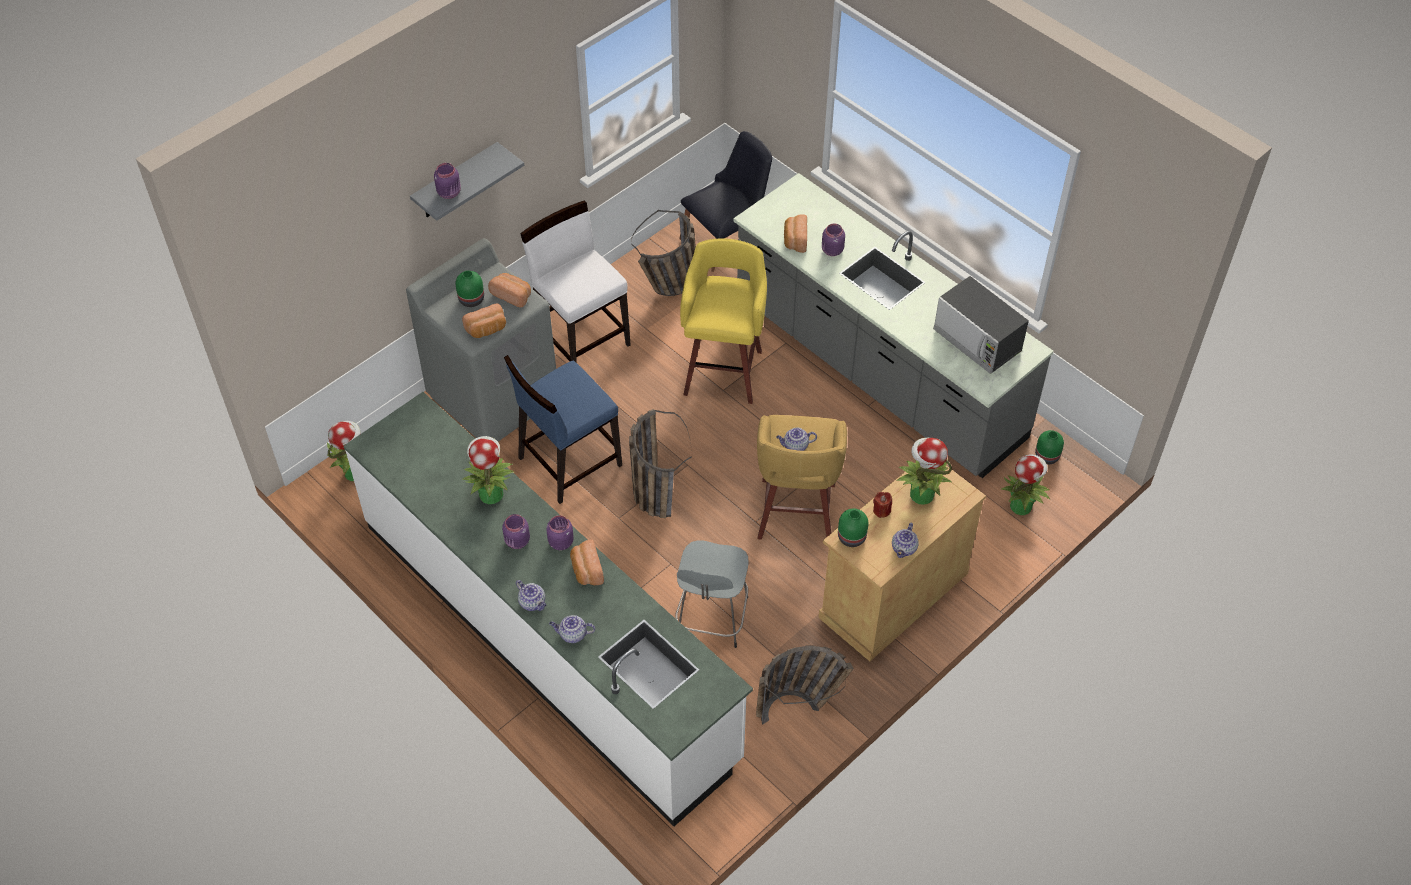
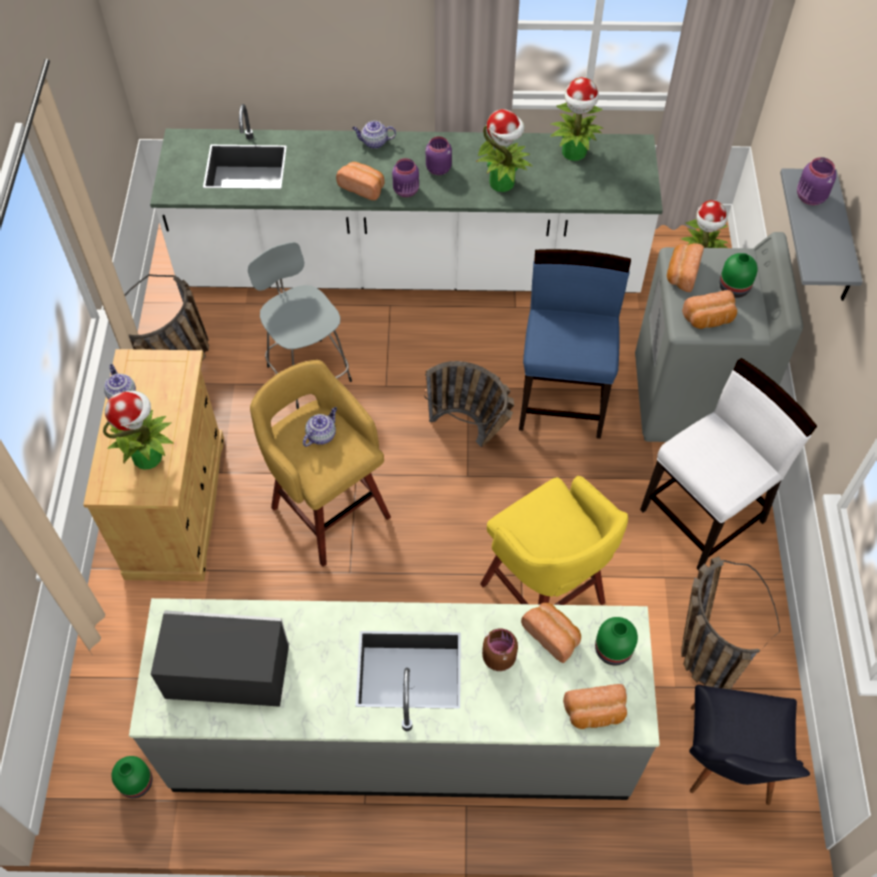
camera: 135 degrees right, 5 degrees up
white chair [520,201,630,363] -> white chair turned 45 degrees counterclockwise [640,358,817,570]
teapot [549,615,595,643] -> none
purple jar [822,224,845,256] -> brown jar [482,629,518,671]
green vase [838,509,868,547] -> green vase moved to [595,617,638,665]
red candle [873,492,892,518] -> none
potted plant [1001,454,1050,515] -> potted plant moved to [550,77,604,161]
none -> bread [563,684,627,729]

